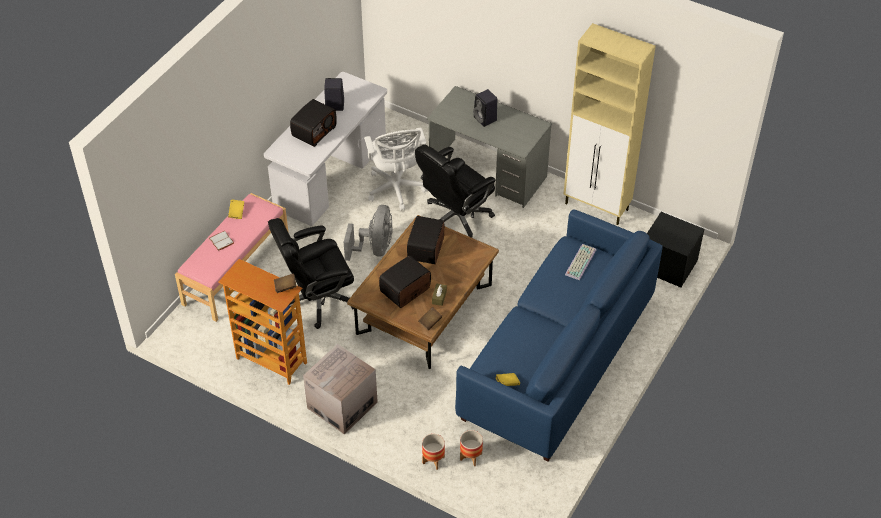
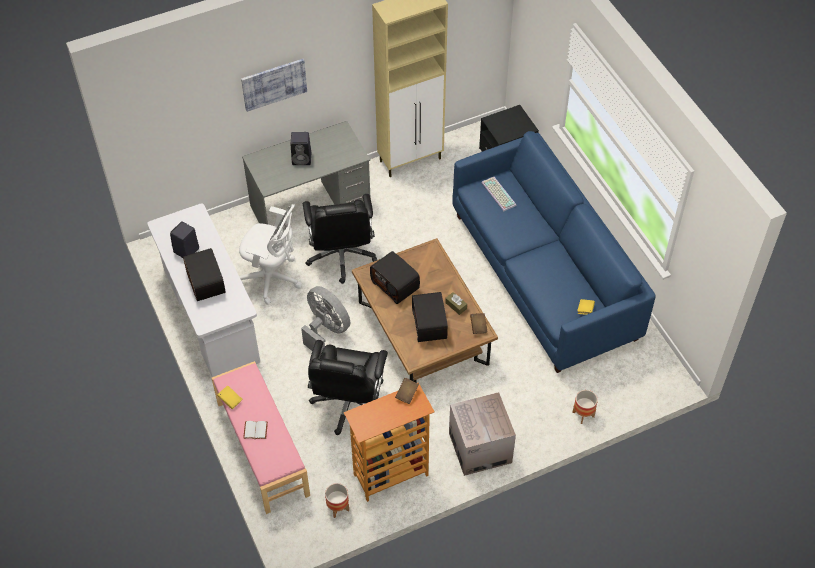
camera: 55 degrees left, 5 degrees up
planter [460,430,483,466] -> planter moved to [325,483,349,518]
none -> picture [241,59,307,112]

